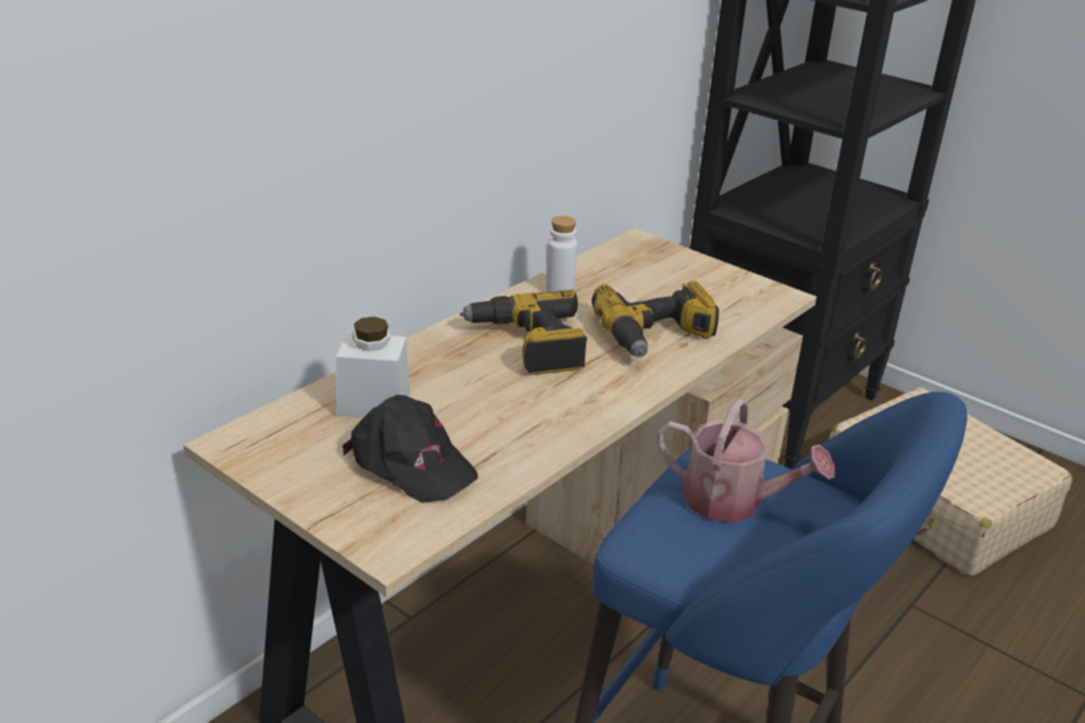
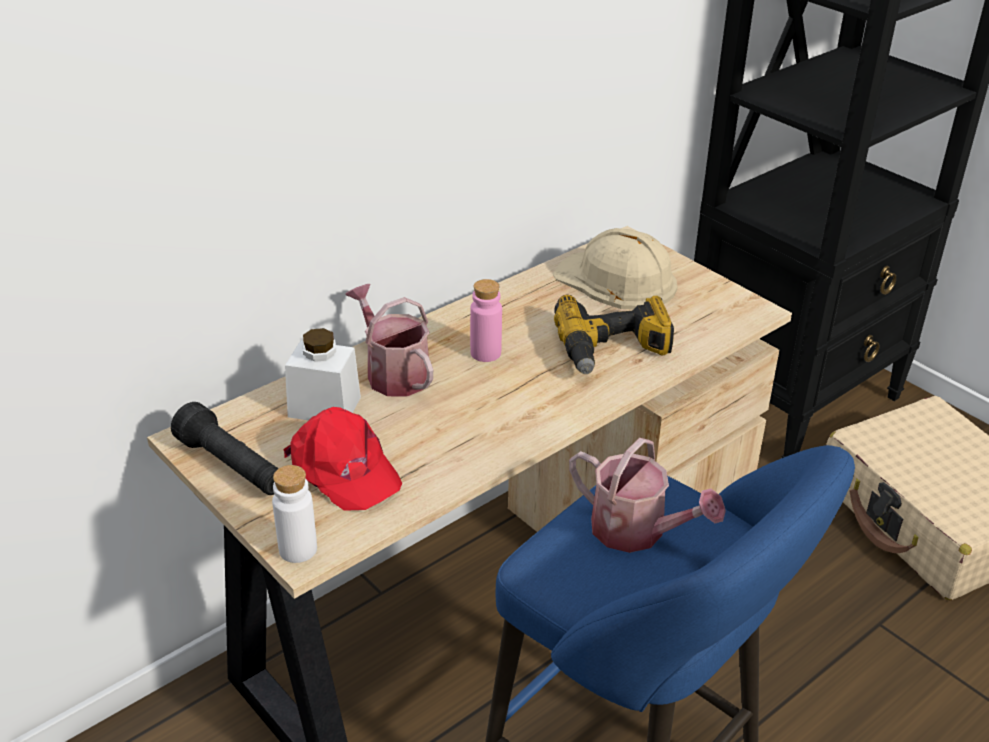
camera: 10 degrees right, 5 degrees up
black cap [342,395,478,503] -> red cap [283,407,402,511]
power drill [460,290,587,375] -> pink bottle [470,279,502,362]
white bottle [545,216,577,292] -> white bottle moved to [272,465,317,563]
none -> black flashlight [171,402,279,495]
none -> watering can [346,284,433,397]
none -> beige hard hat [553,228,677,309]

